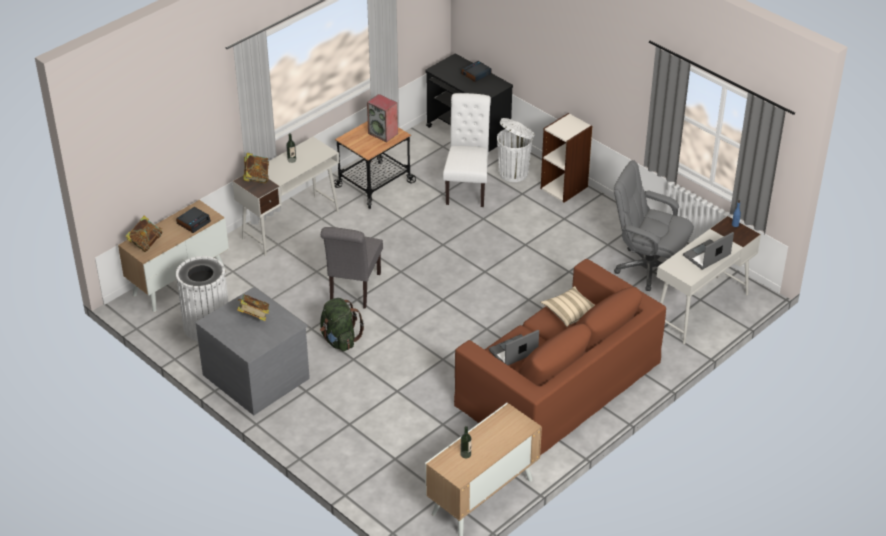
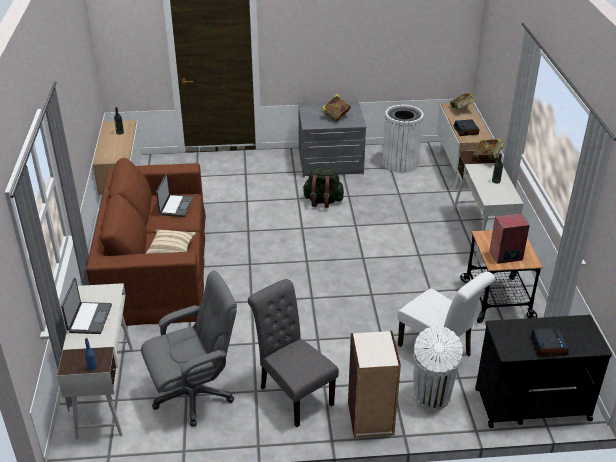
camera: 130 degrees right, 5 degrees down
grey chair [321,227,383,309] -> grey chair moved to [248,279,339,427]

